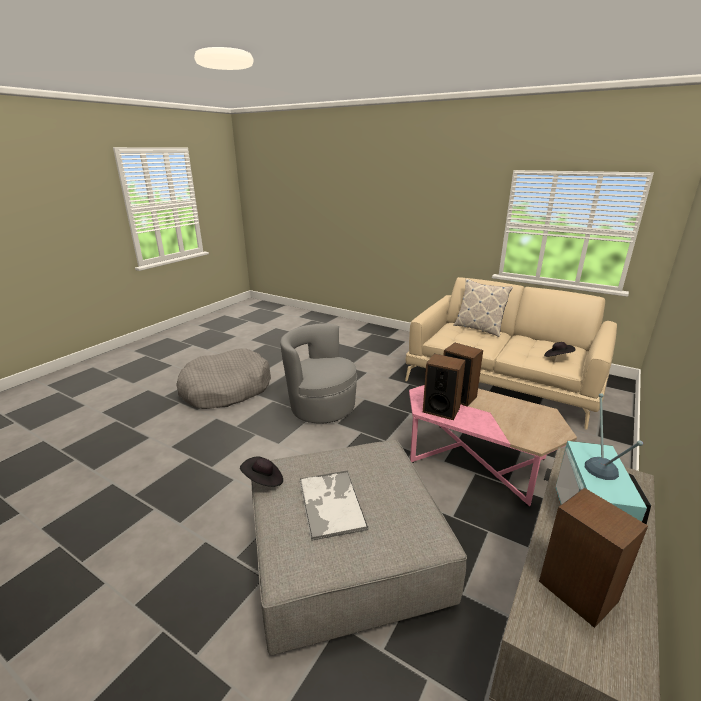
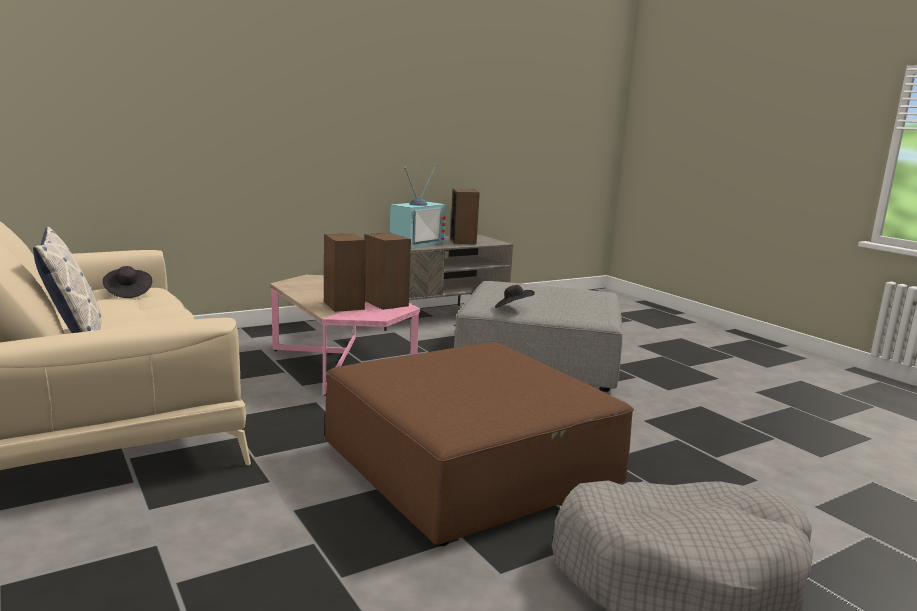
camera: 155 degrees left, 10 degrees down
black hat [240,456,283,487] -> black hat moved to [495,285,535,308]
grey armchair [280,323,357,423] -> brown ottoman [325,342,634,546]
tray [300,470,368,541] -> none

